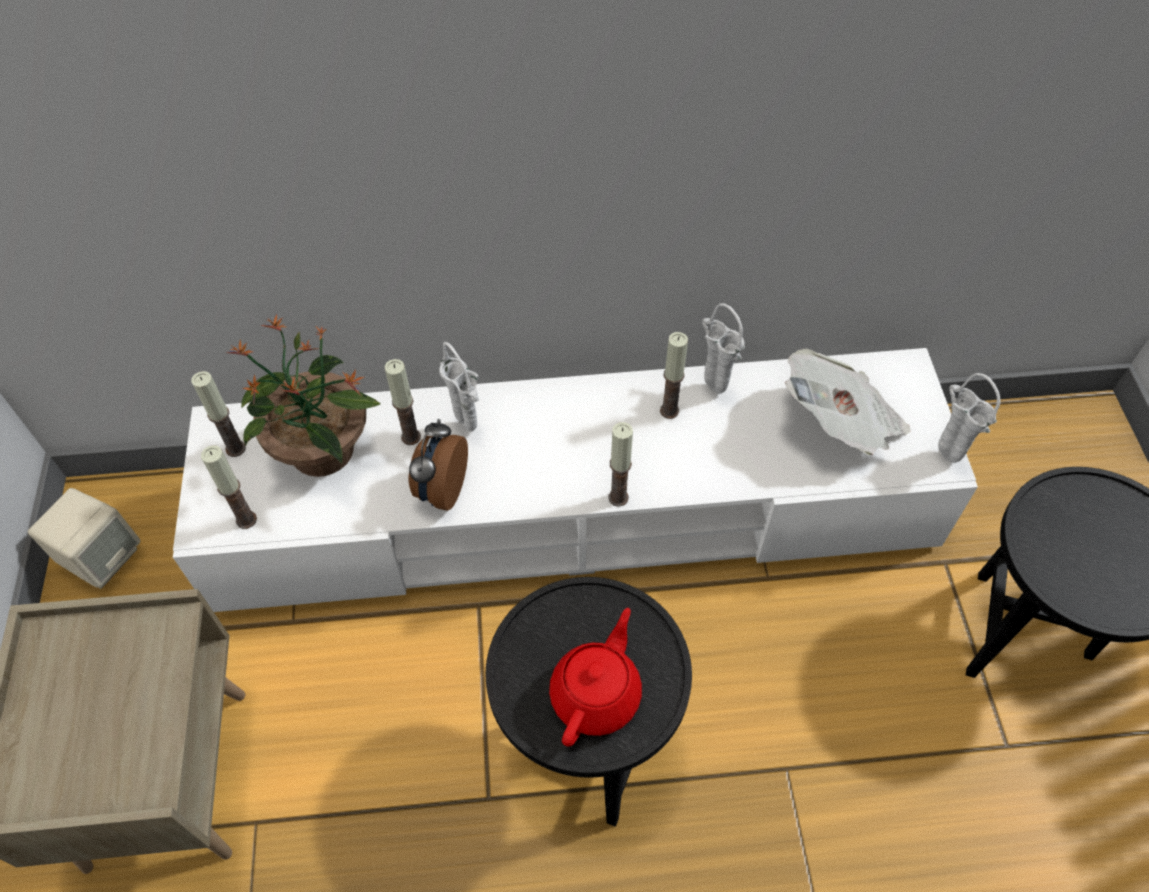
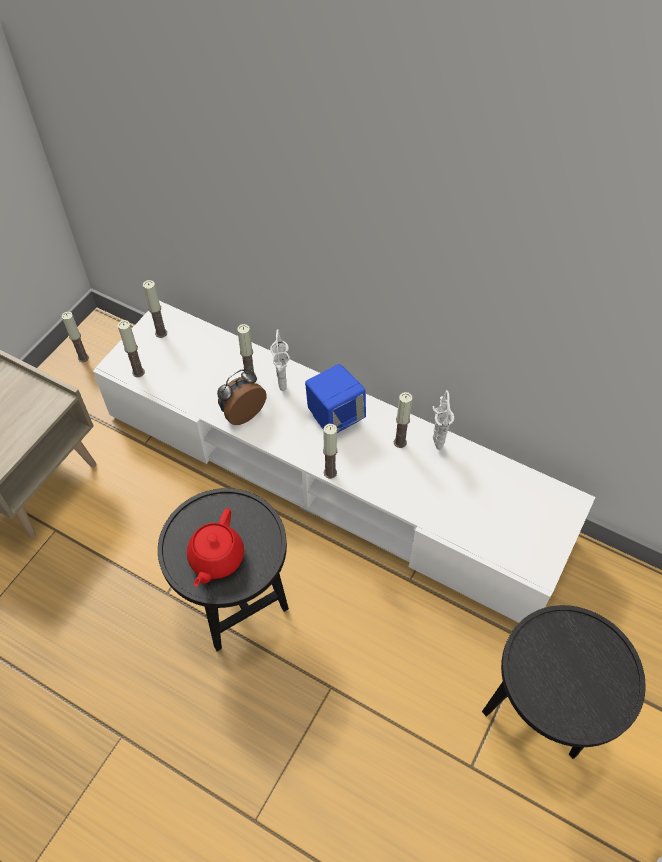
camera: 35 degrees right, 0 degrees up
beige speaker [28,488,140,589] -> candle [62,312,89,362]
potted plant [226,315,381,477] -> none
red teapot [549,608,642,747] -> red teapot turned 135 degrees clockwise [187,508,244,587]
newspaper [785,348,911,455] -> none
white vase [938,373,1000,463] -> none
none -> blue speaker [305,364,366,433]

